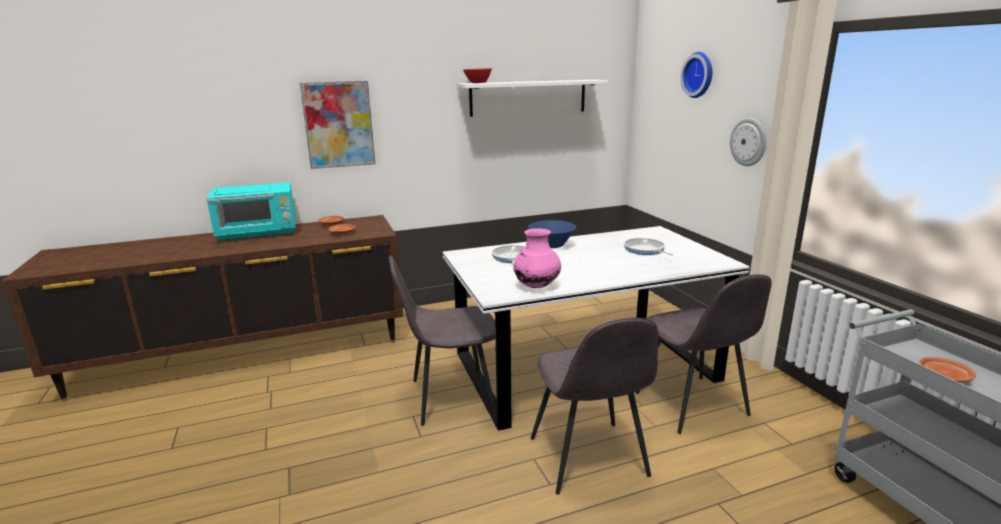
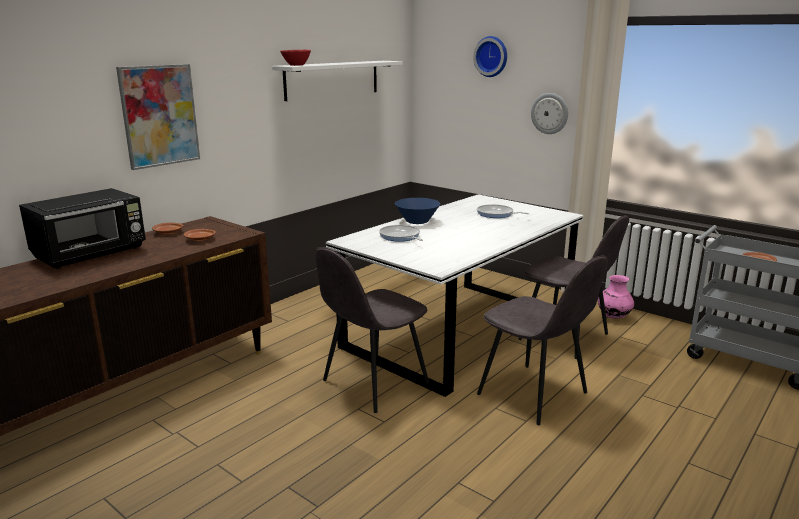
camera: 30 degrees left, 0 degrees up
turquoise microwave [206,182,295,241] -> black microwave [19,188,146,269]
pink vase [513,228,561,288] -> pink vase moved to [598,275,634,319]

